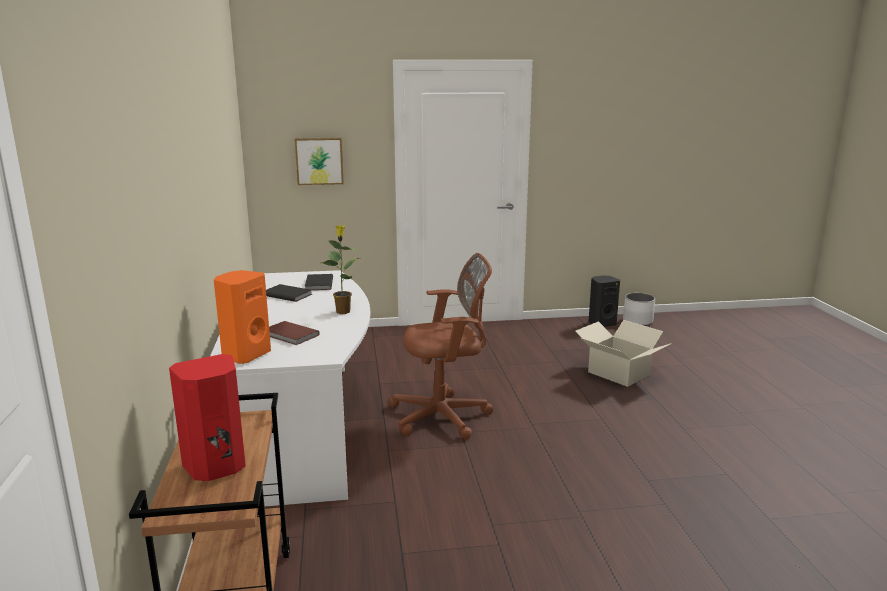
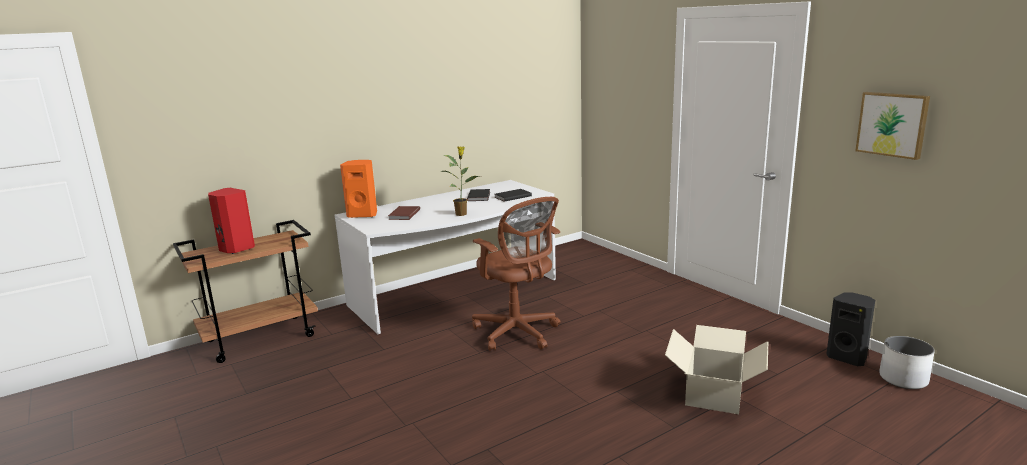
camera: 65 degrees right, 0 degrees up
picture [295,138,344,185] -> picture moved to [855,92,930,160]

